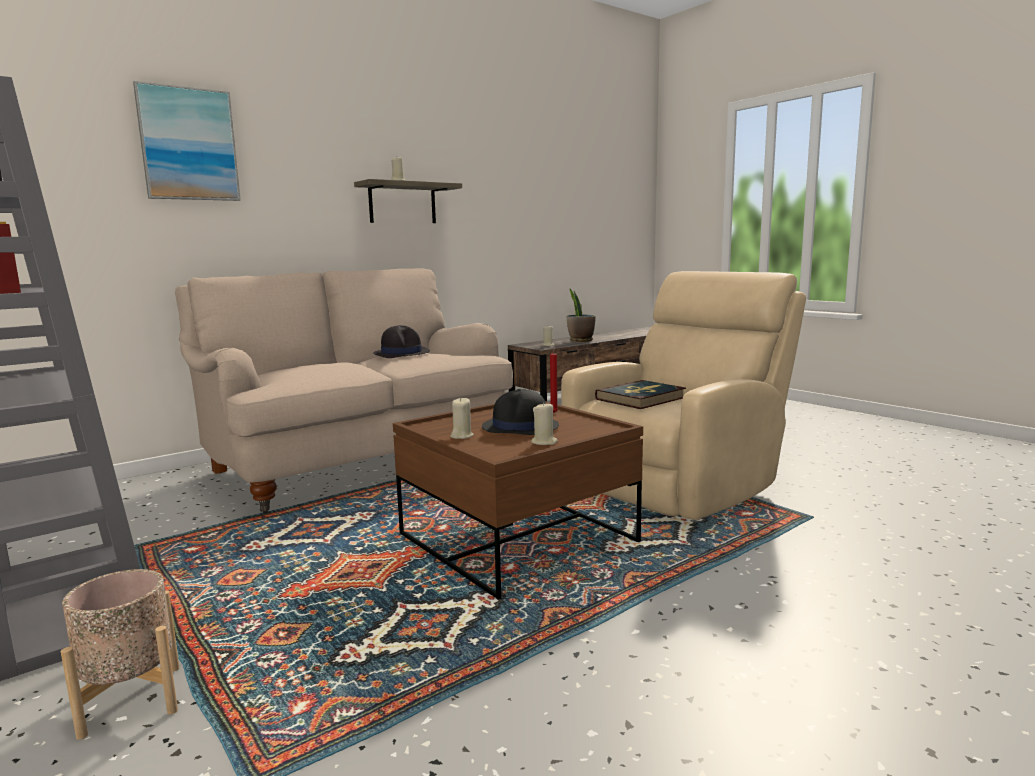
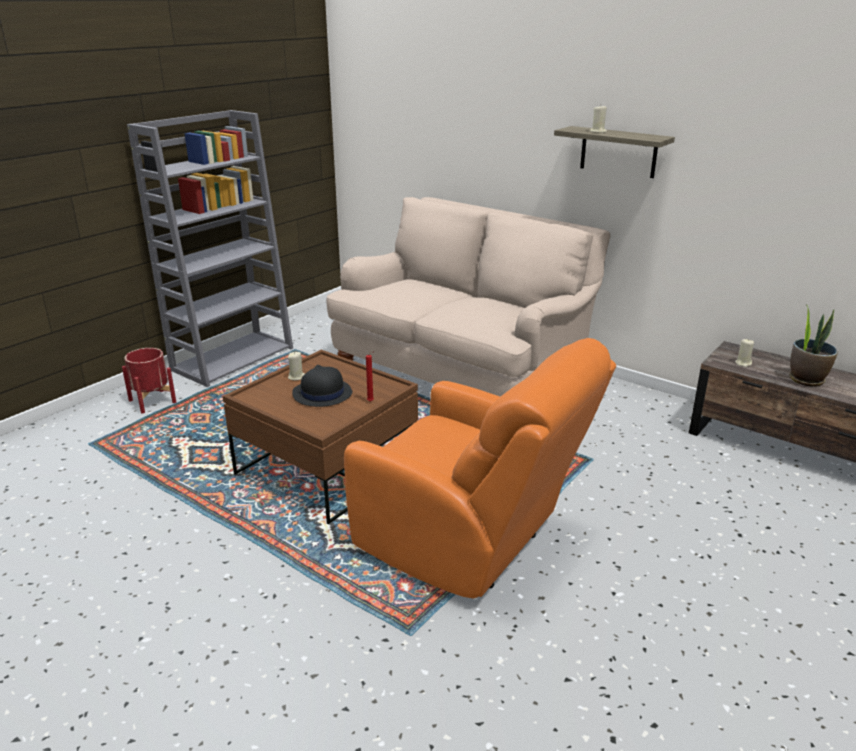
camera: 75 degrees right, 15 degrees up
beige planter [61,569,180,740] -> red planter [122,348,176,414]
picture [133,81,241,201] -> none
black hat [373,325,430,358] -> none
beige candle [531,402,558,445] -> none
beige armchair [561,271,806,520] -> orange armchair [344,338,616,598]
book [595,380,686,409] -> none

